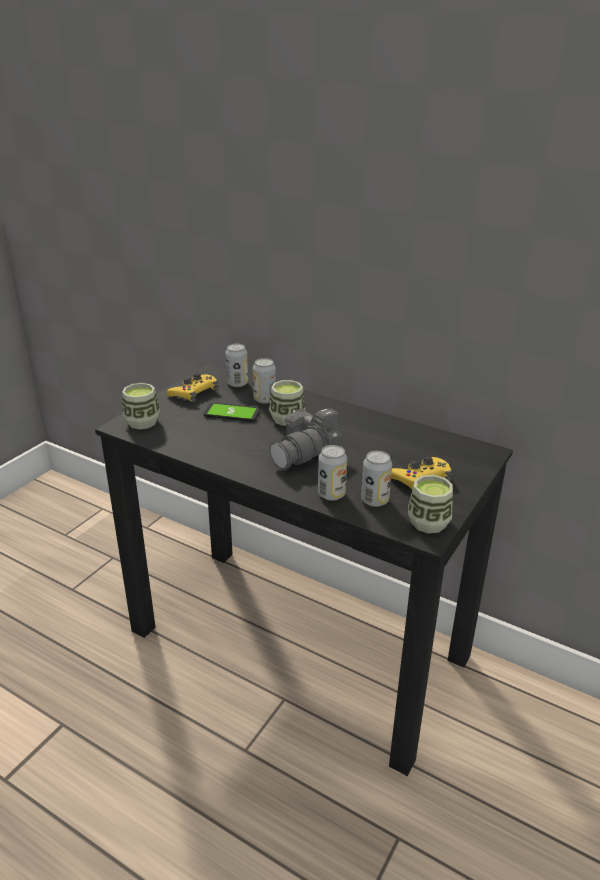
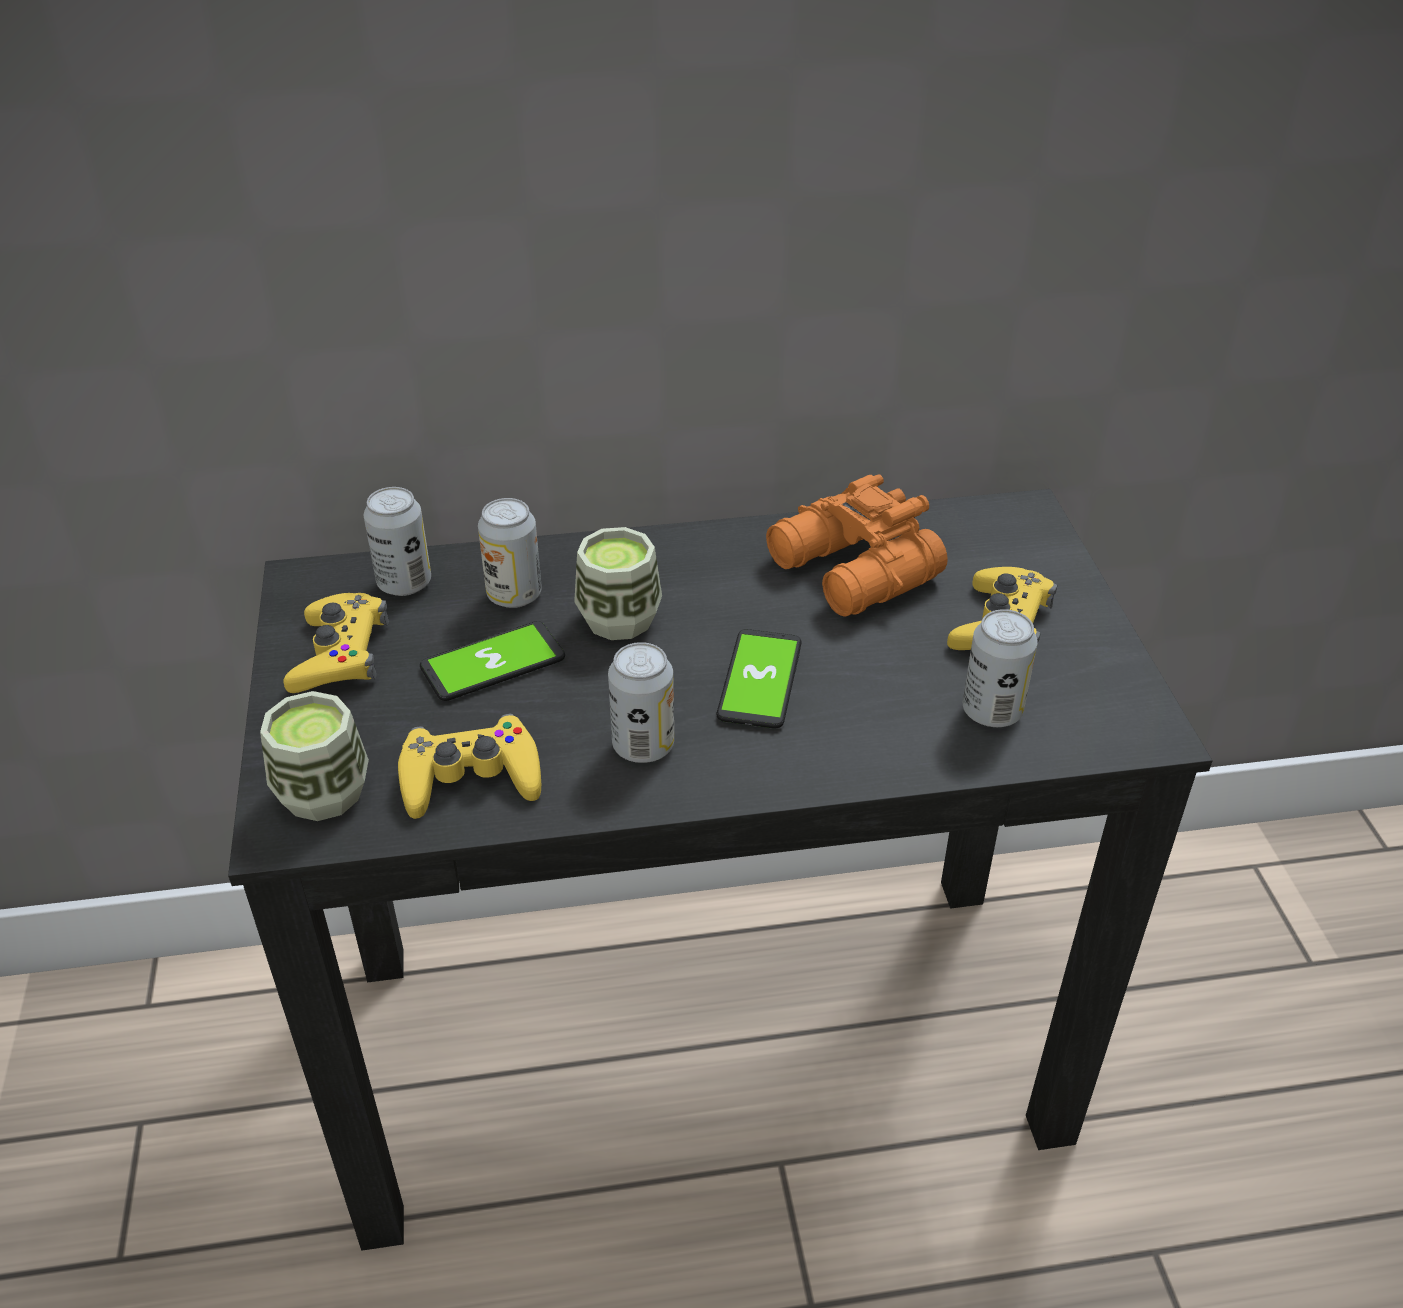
camera: 40 degrees left, 10 degrees up
camera [270,408,342,469] -> phone [717,629,802,728]
can [318,445,347,501] -> can moved to [608,642,674,763]
cup [408,475,453,534] -> none
none -> yellow game controller [398,714,541,819]
none -> orange binoculars [766,474,948,617]

